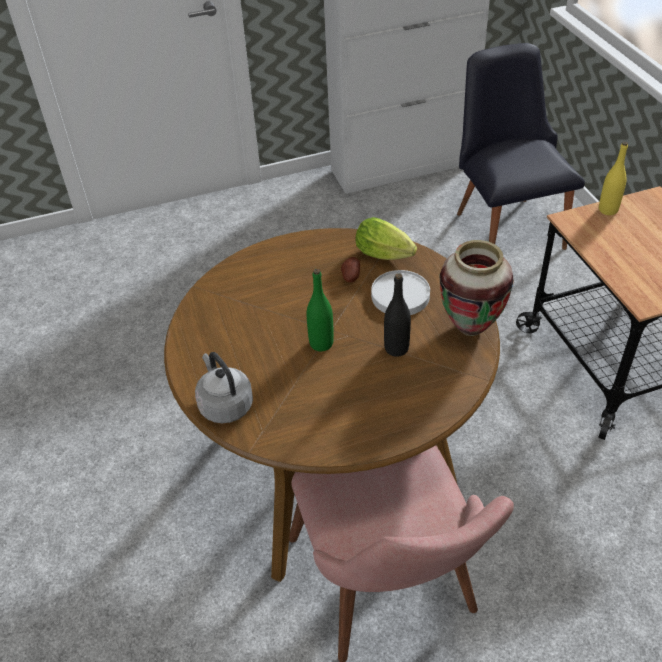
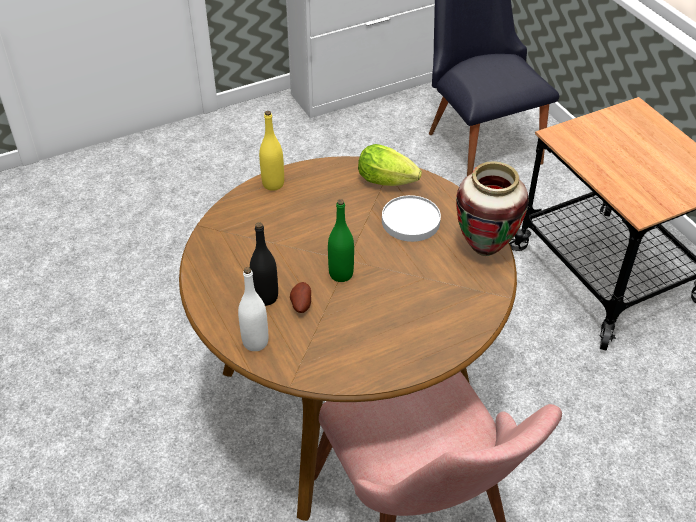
camera: 10 degrees left, 0 degrees up
grey kettle [195,352,253,423] -> white bottle [238,267,268,351]
potato [341,257,360,282] -> potato moved to [290,282,311,313]
black bottle [384,273,411,357] -> black bottle moved to [250,223,278,306]
yellow bottle [599,142,628,215] -> yellow bottle moved to [259,111,284,191]

